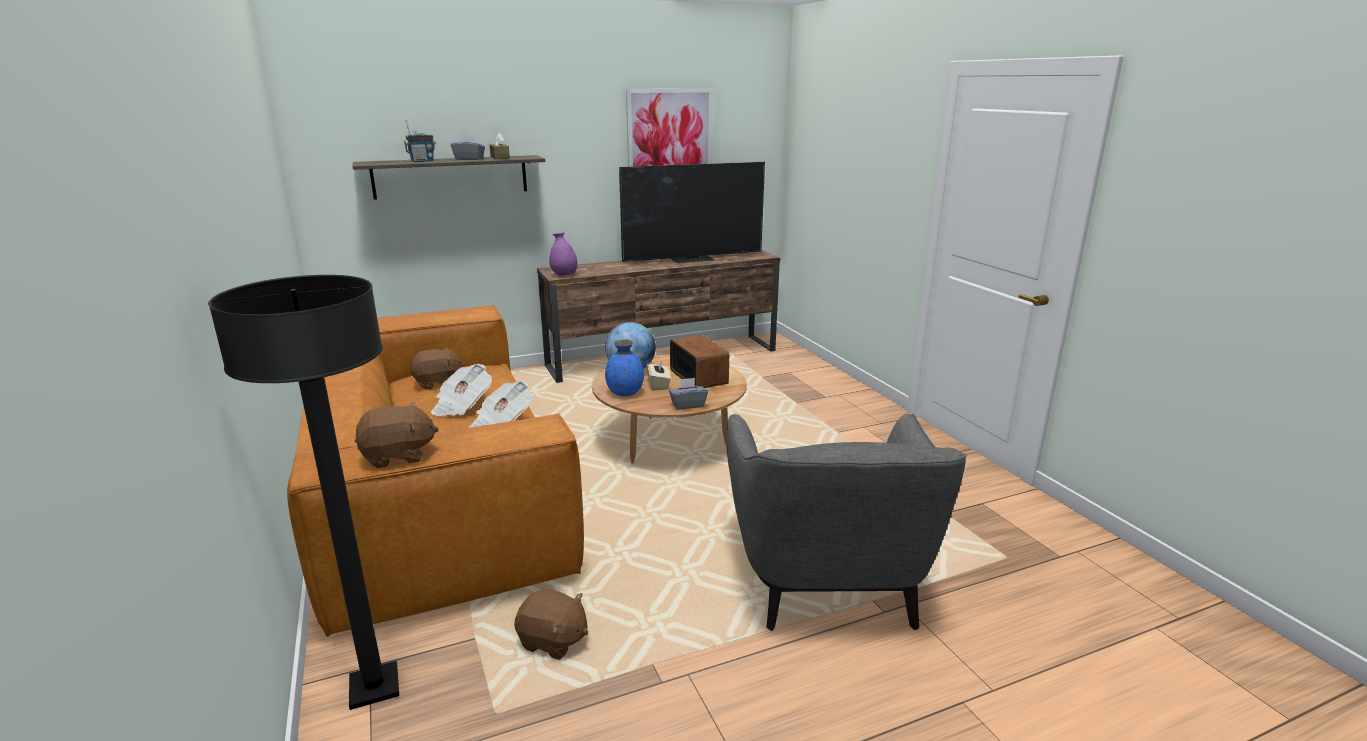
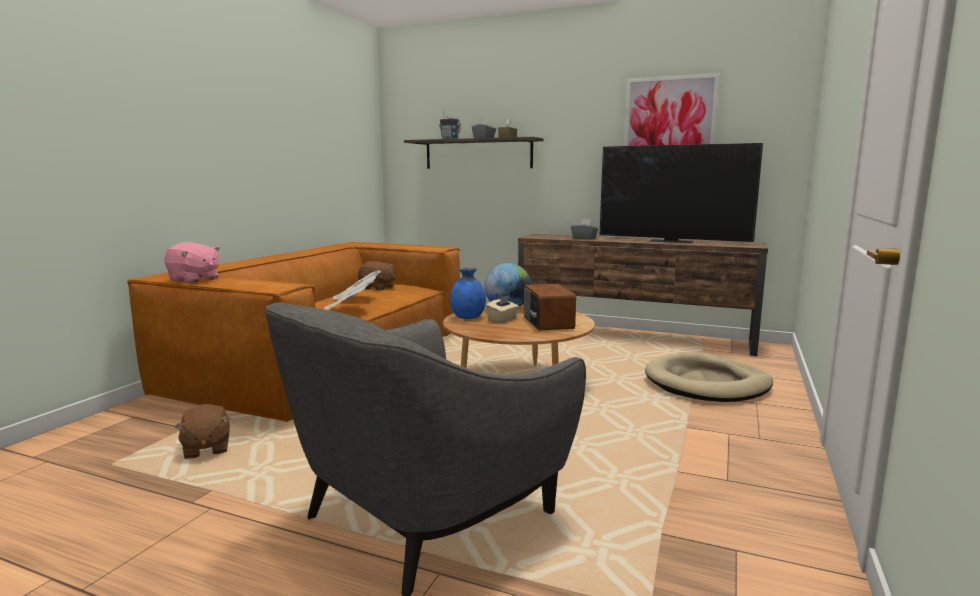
camera: 45 degrees right, 10 degrees down
black floor lamp [208,275,399,710] -> none
brown plush toy [355,402,439,468] -> pink plush toy [164,242,220,283]
purple vase [549,232,577,276] -> none
grey tissue box [669,378,708,410] -> grey tissue box moved to [571,219,598,239]
radio [670,335,729,388] -> radio turned 150 degrees clockwise [524,284,576,331]
none -> beige dog bed [645,352,773,402]

